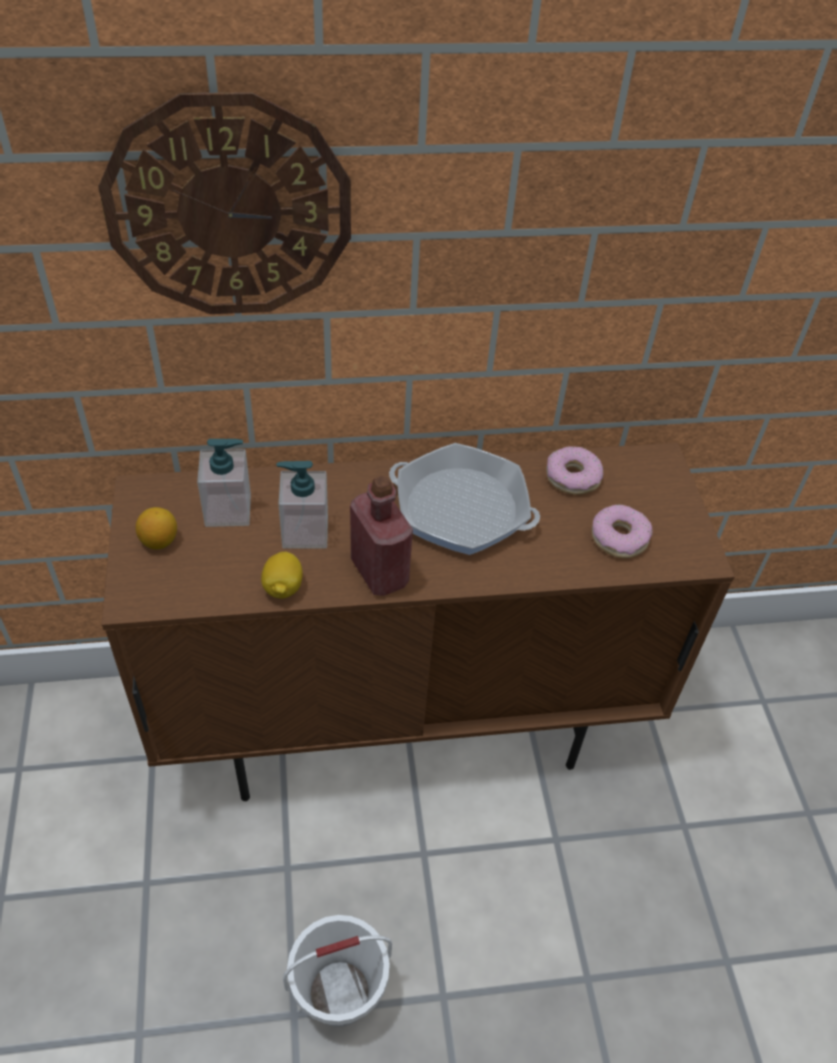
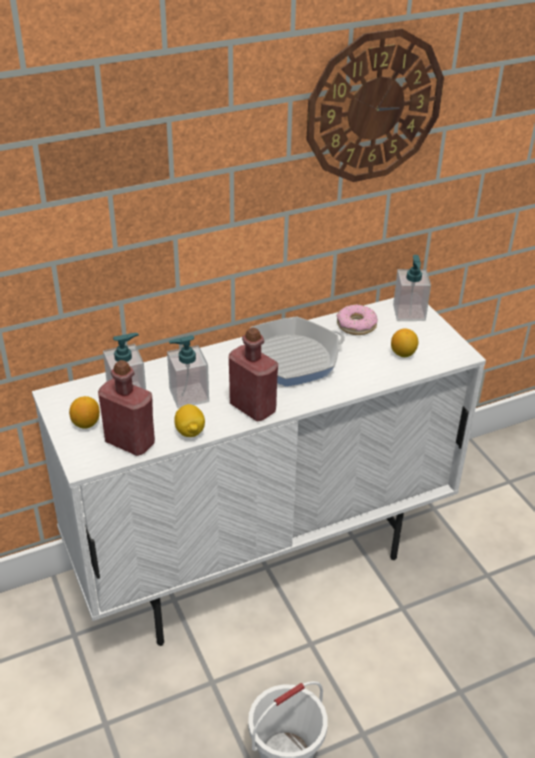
camera: 15 degrees left, 10 degrees down
wall clock [98,92,351,314] -> wall clock moved to [307,28,444,182]
brown cabinet [102,443,735,801] -> white cabinet [32,298,486,646]
frying pan [389,443,540,555] -> frying pan turned 150 degrees clockwise [244,316,345,386]
donut [592,505,652,558] -> lemon [391,328,418,357]
none -> red bottle [98,360,155,456]
none -> soap dispenser [393,255,431,321]

